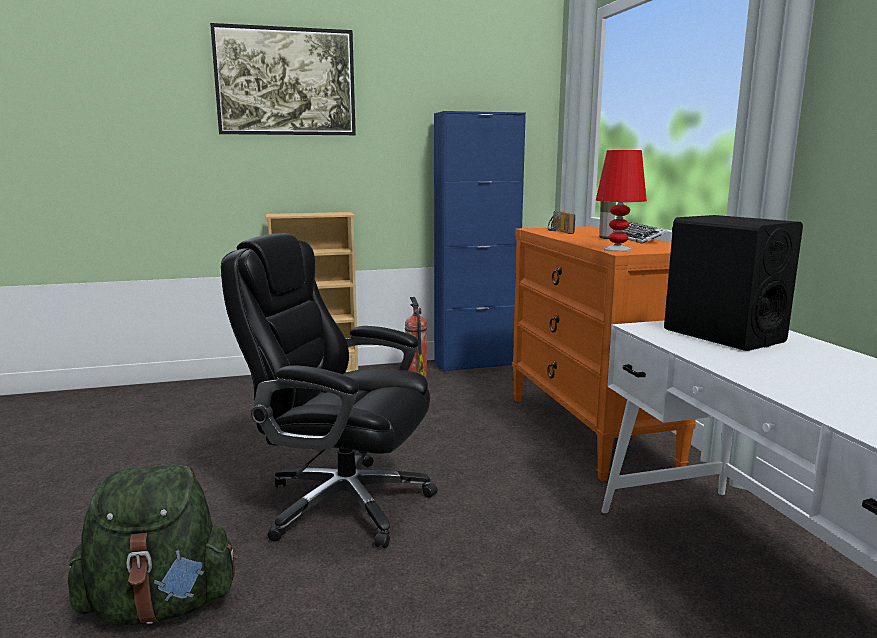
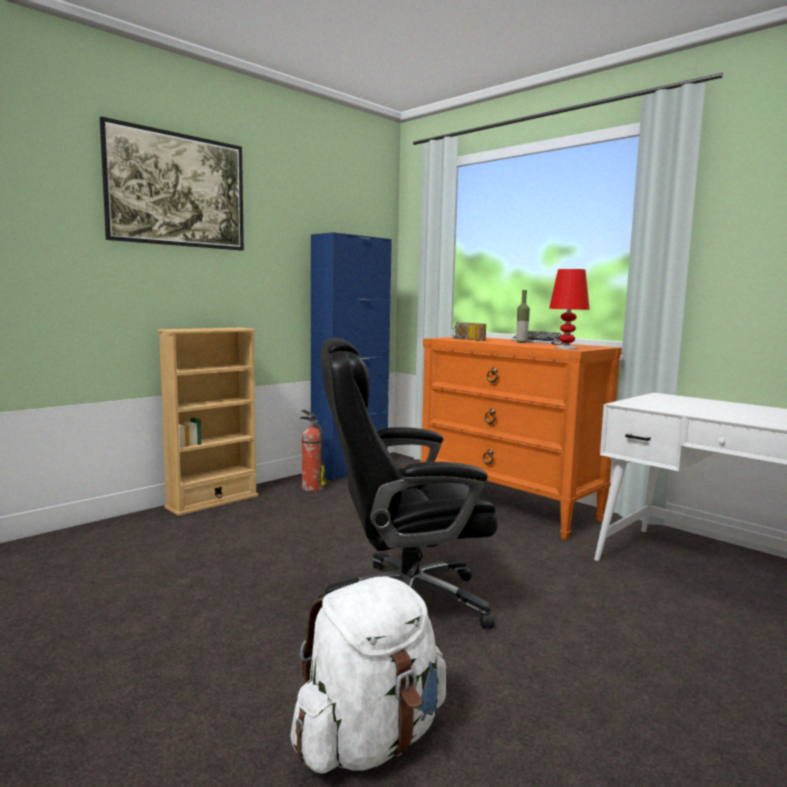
camera: 30 degrees left, 5 degrees down
green backpack [68,465,238,625] -> white backpack [290,576,446,774]
black speaker [664,215,803,351] -> none

